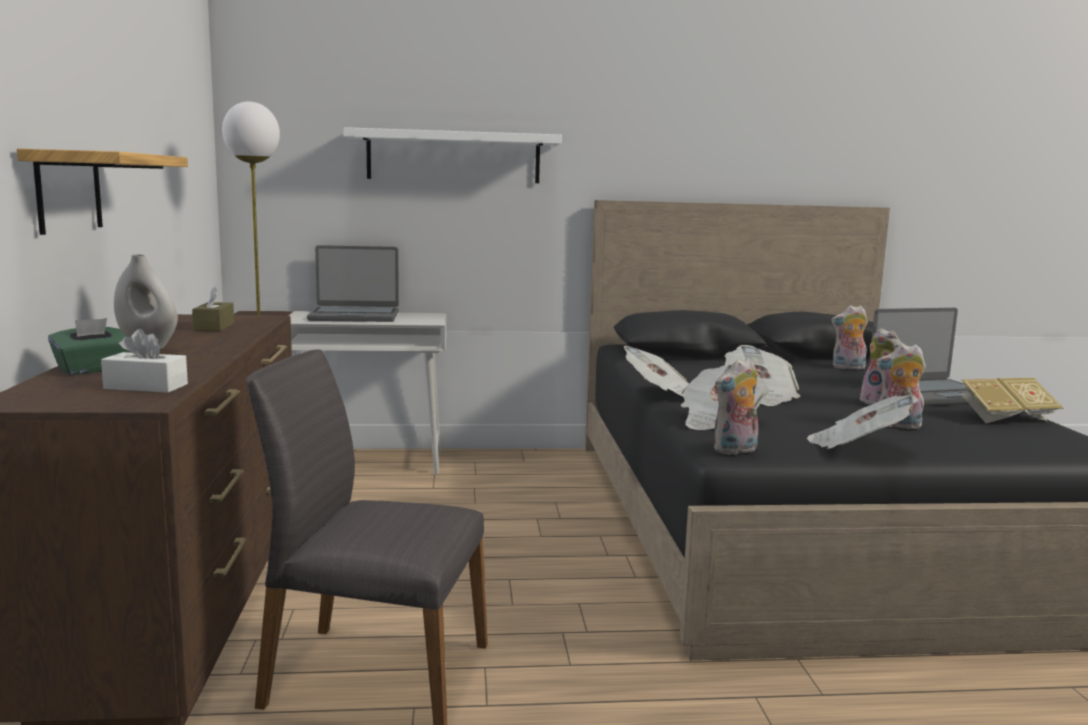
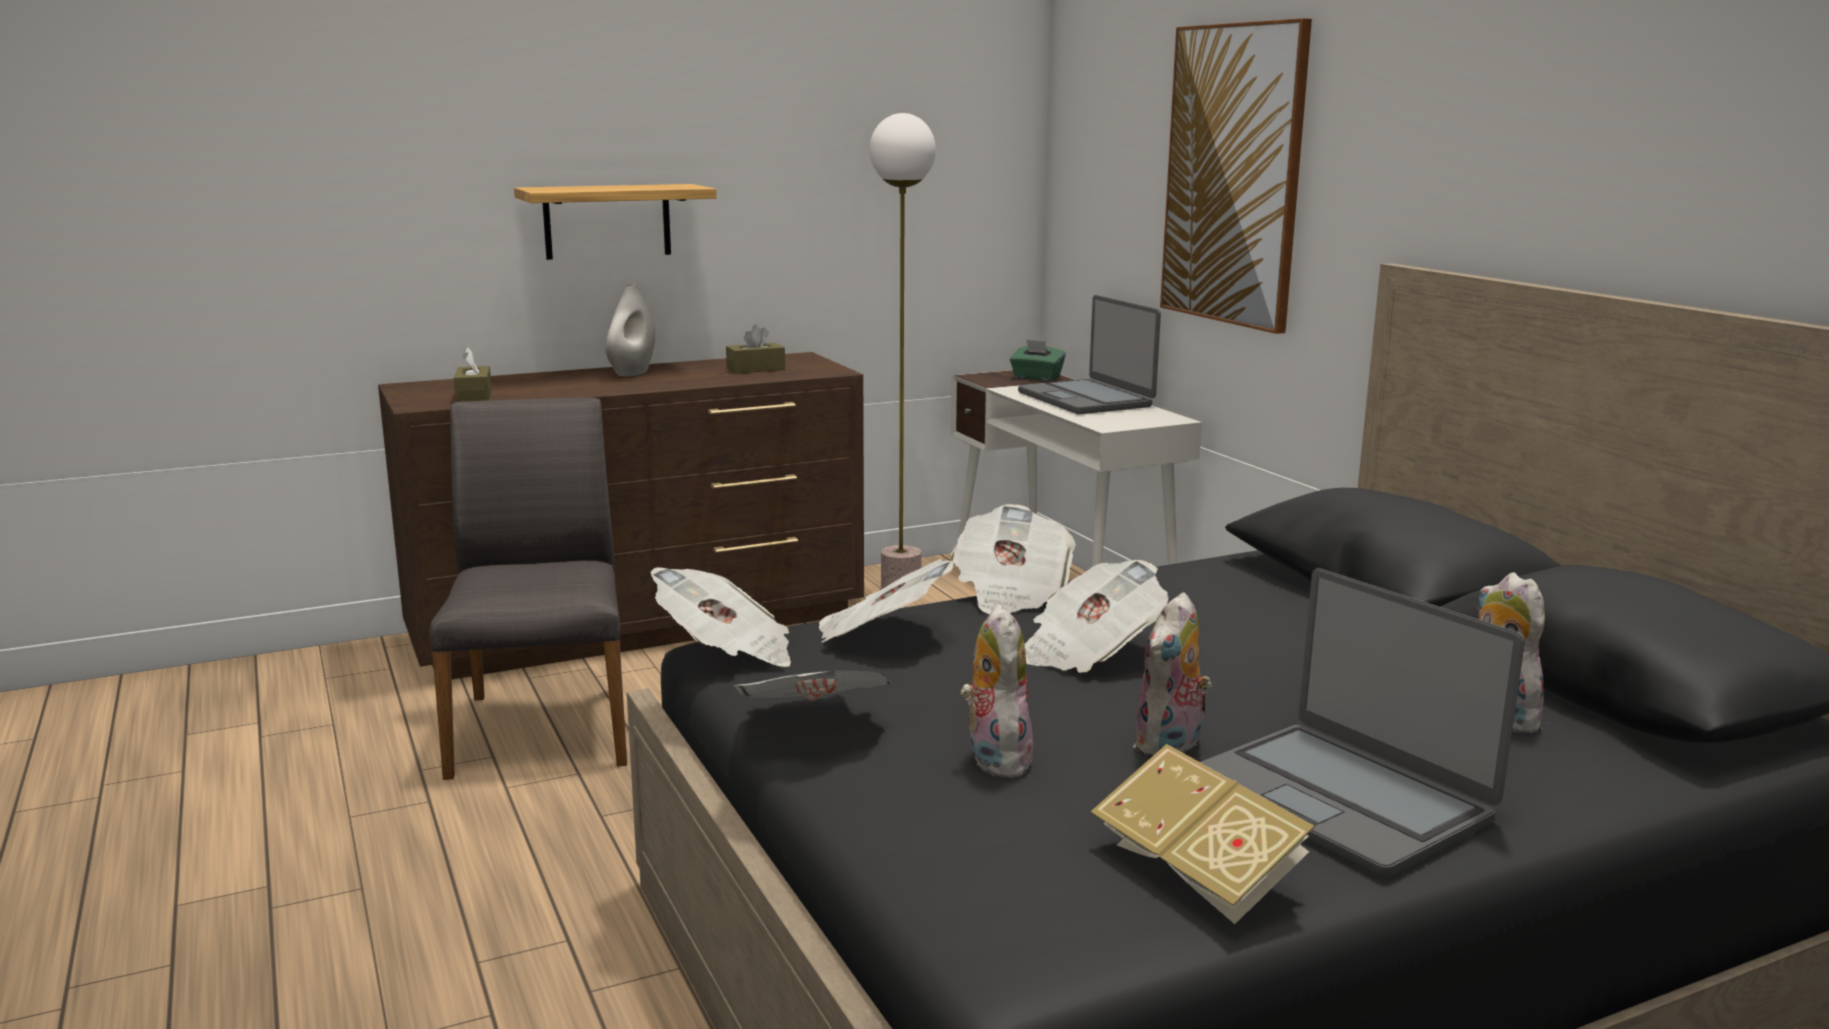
camera: 70 degrees right, 5 degrees up
green tissue box [48,318,130,374] -> green tissue box moved to [1010,339,1066,381]
white tissue box [101,329,188,393] -> brown tissue box [454,347,492,402]
white shelf [343,127,562,183] -> picture [1160,18,1312,334]
plush toy [714,358,758,455] -> newspaper [650,567,791,667]

